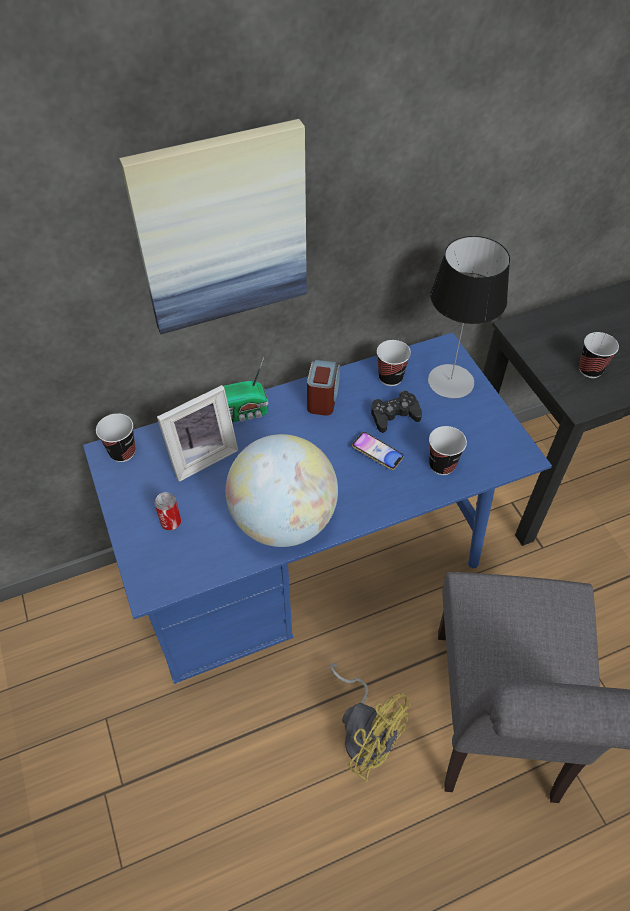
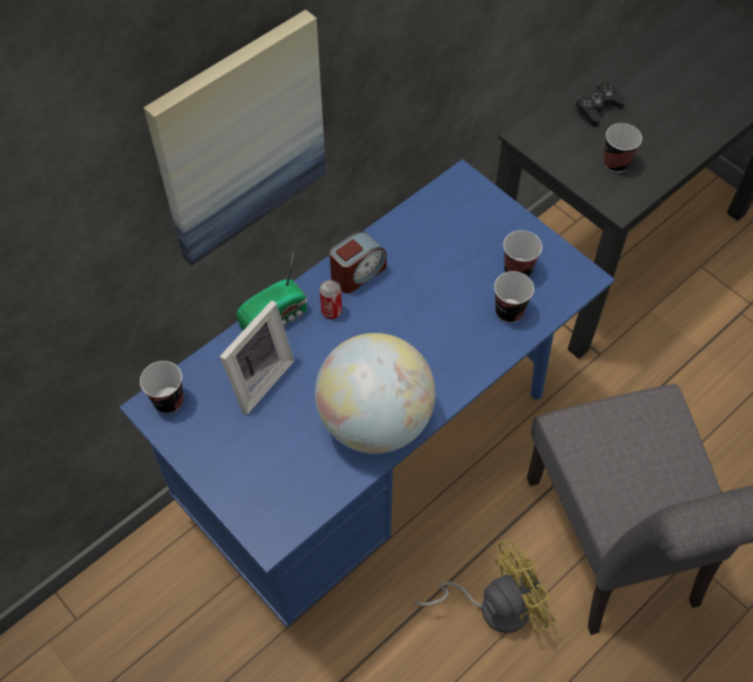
camera: 20 degrees left, 5 degrees up
can [154,492,181,530] -> can moved to [320,280,342,319]
alarm clock [307,360,340,416] -> alarm clock turned 60 degrees clockwise [330,231,387,293]
yellow fan [330,663,411,782] -> yellow fan turned 45 degrees counterclockwise [414,540,556,633]
phone [352,432,404,470] -> none
black game controller [371,390,422,433] -> black game controller moved to [575,82,625,127]
cup [377,340,411,386] -> cup moved to [503,230,542,277]
table lamp [428,236,510,399] -> none

